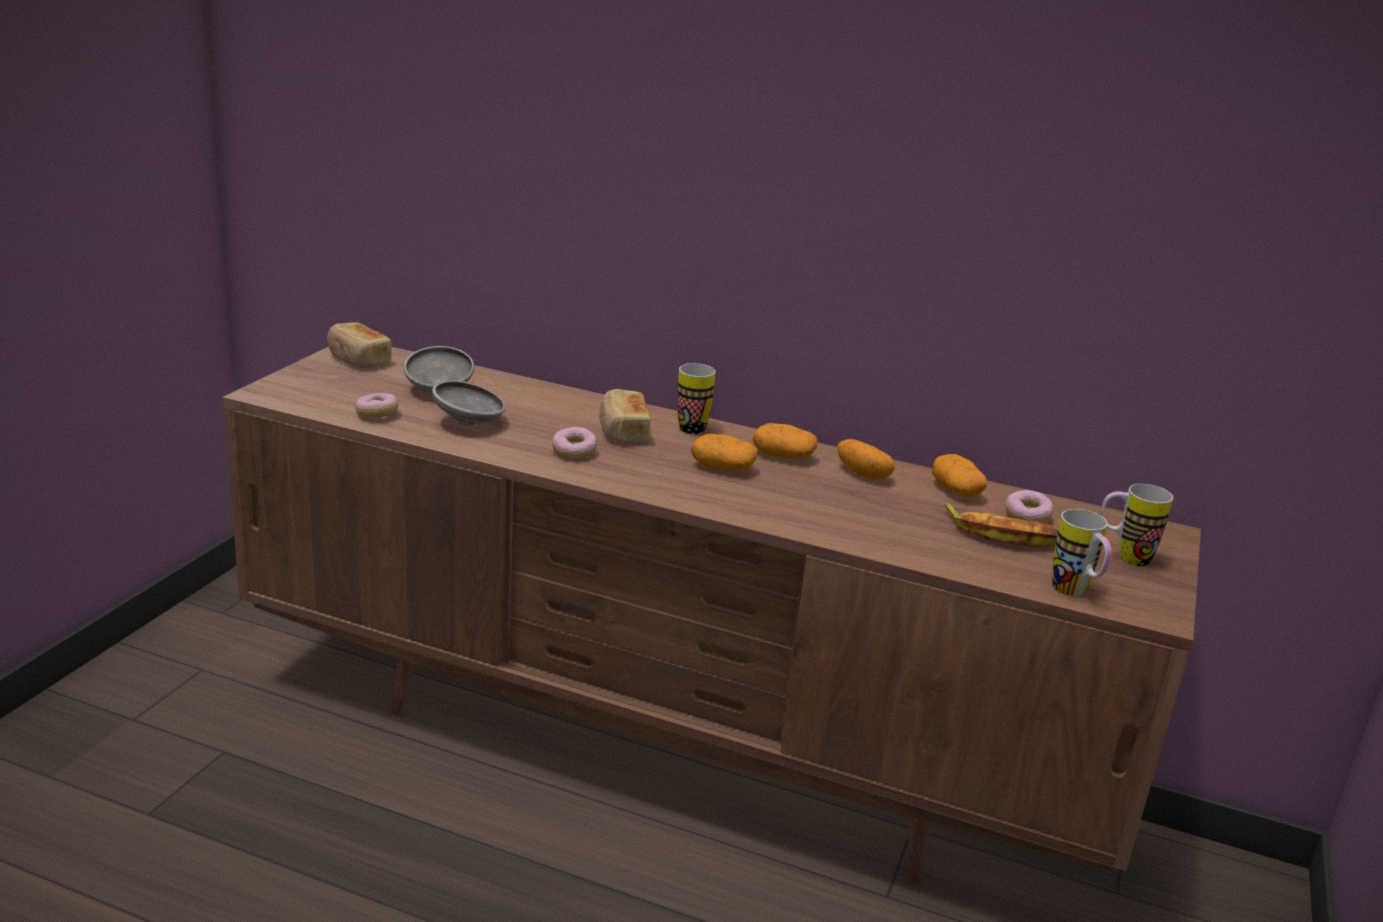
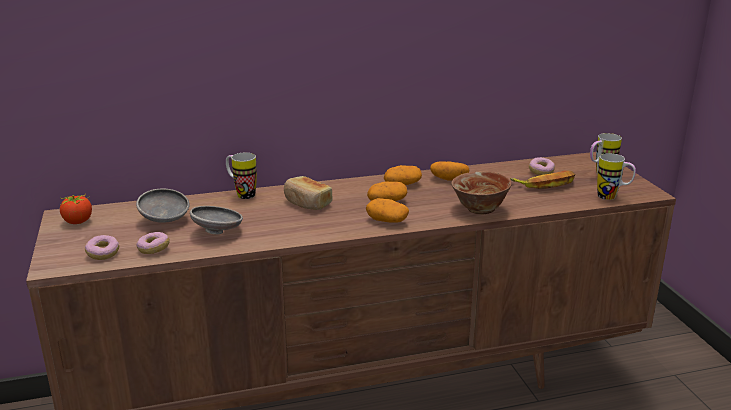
camera: 35 degrees left, 0 degrees up
bread [327,322,392,368] -> tomato [60,195,92,224]
donut [552,427,597,460] -> donut moved to [85,235,119,260]
mug [677,363,716,434] -> mug moved to [226,152,257,199]
potato [932,454,987,496] -> potato moved to [366,198,409,223]
none -> bowl [451,171,512,214]

